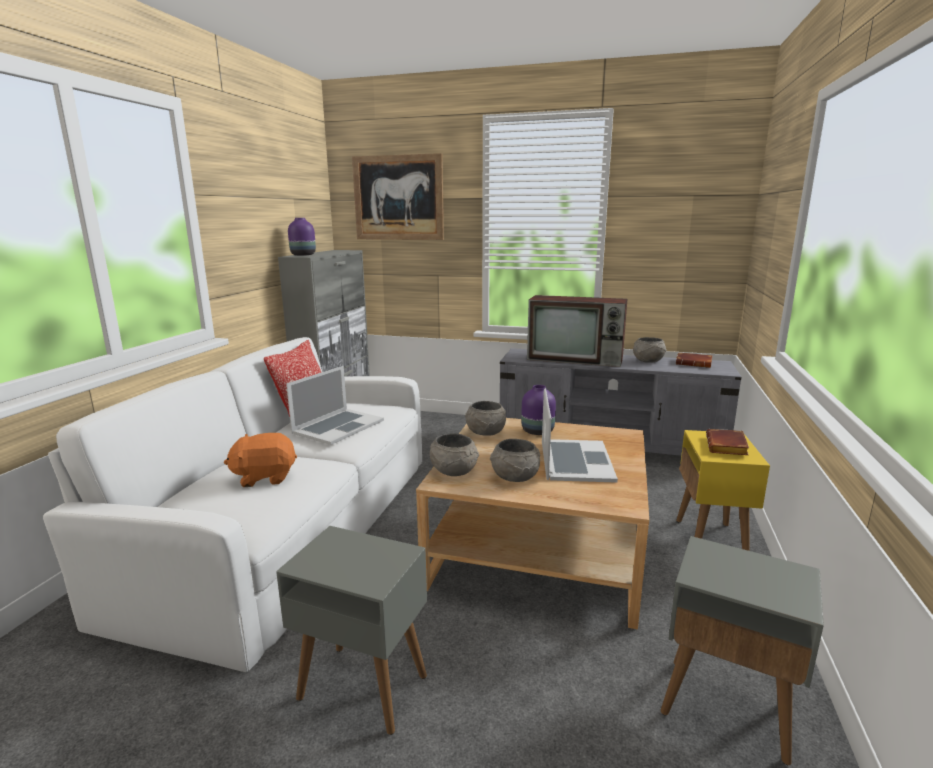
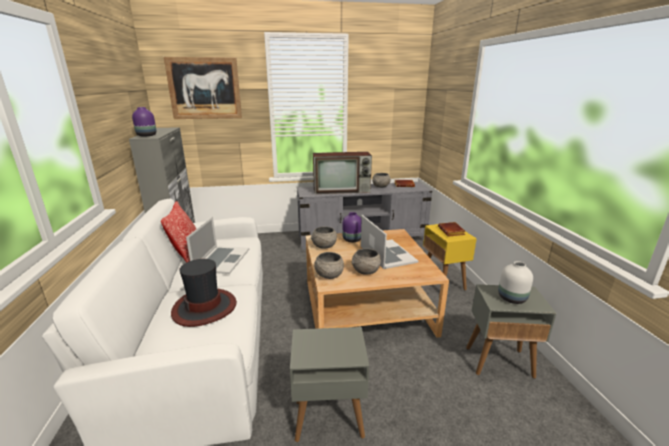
camera: 25 degrees left, 5 degrees up
orange plush toy [224,433,297,487] -> hat [171,259,237,327]
none -> white vase [498,261,533,304]

